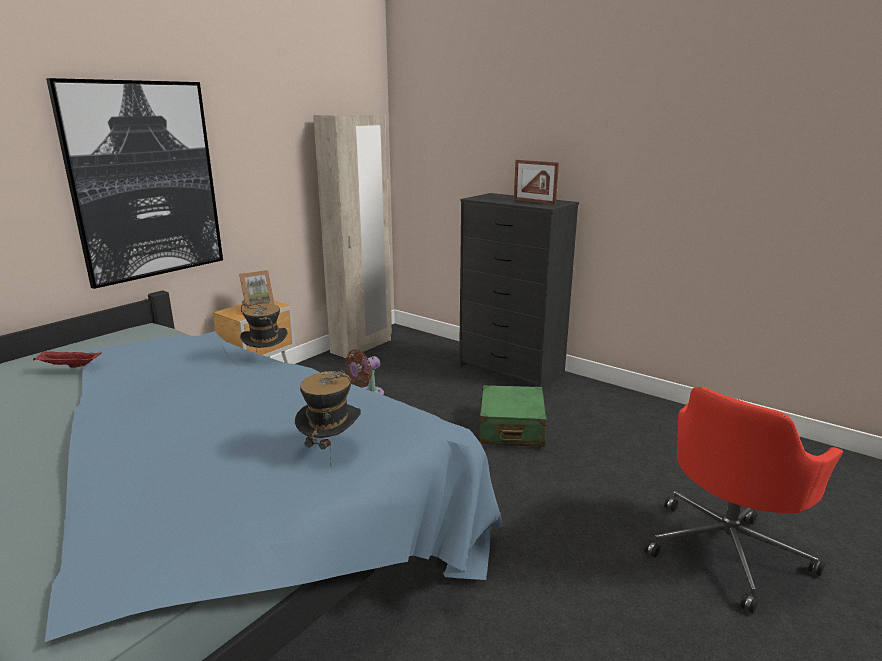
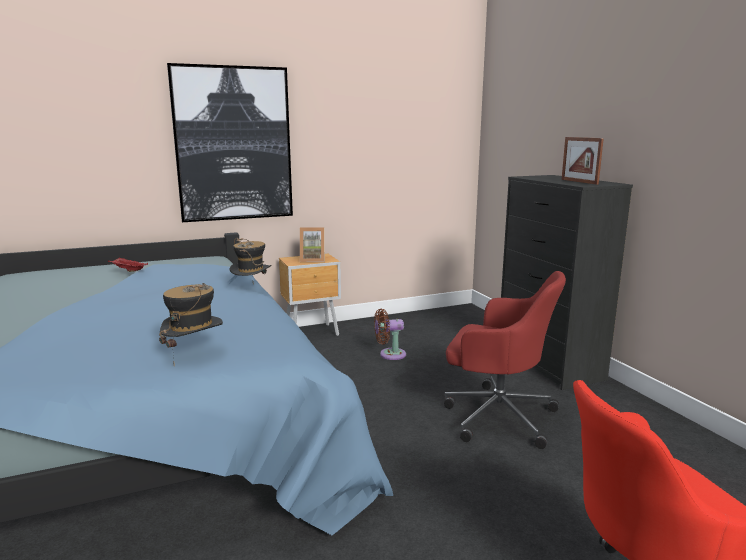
camera: 30 degrees right, 5 degrees down
beige wardrobe [313,114,392,358] -> none
green suitcase [478,385,547,447] -> red office chair [444,271,566,449]

